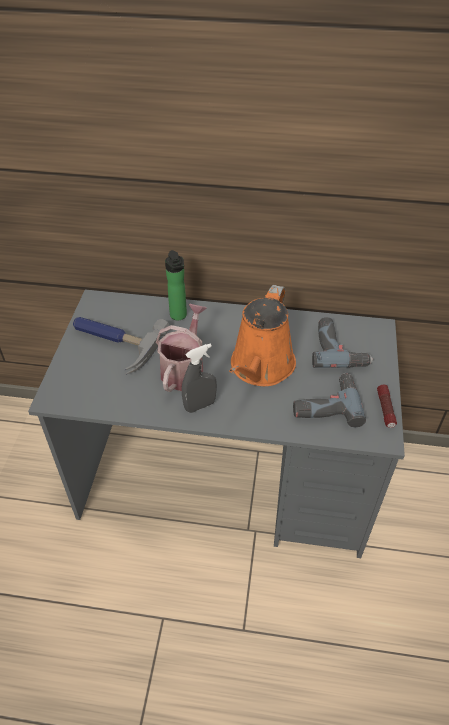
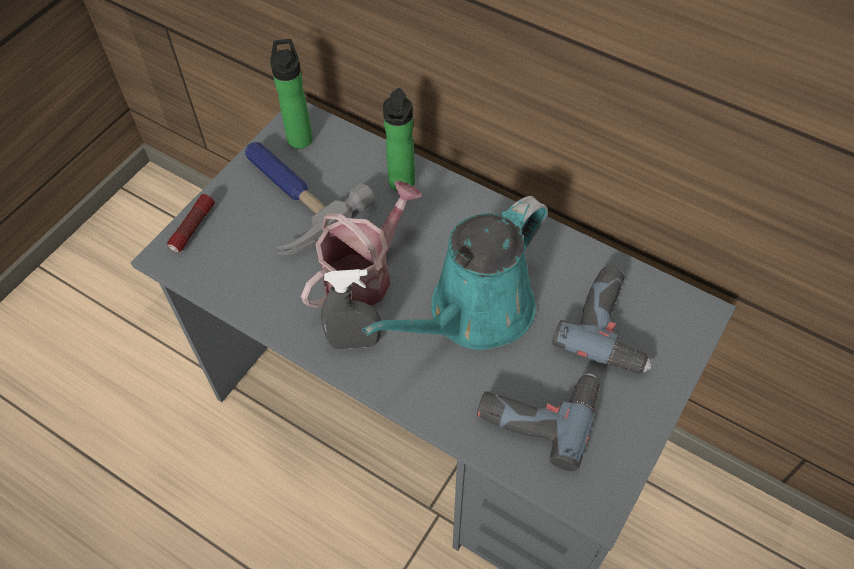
camera: 25 degrees right, 10 degrees up
orange watering can [229,285,296,386] -> turquoise watering can [362,196,548,350]
flashlight [377,385,397,428] -> flashlight moved to [167,194,215,252]
none -> bottle [270,39,313,149]

